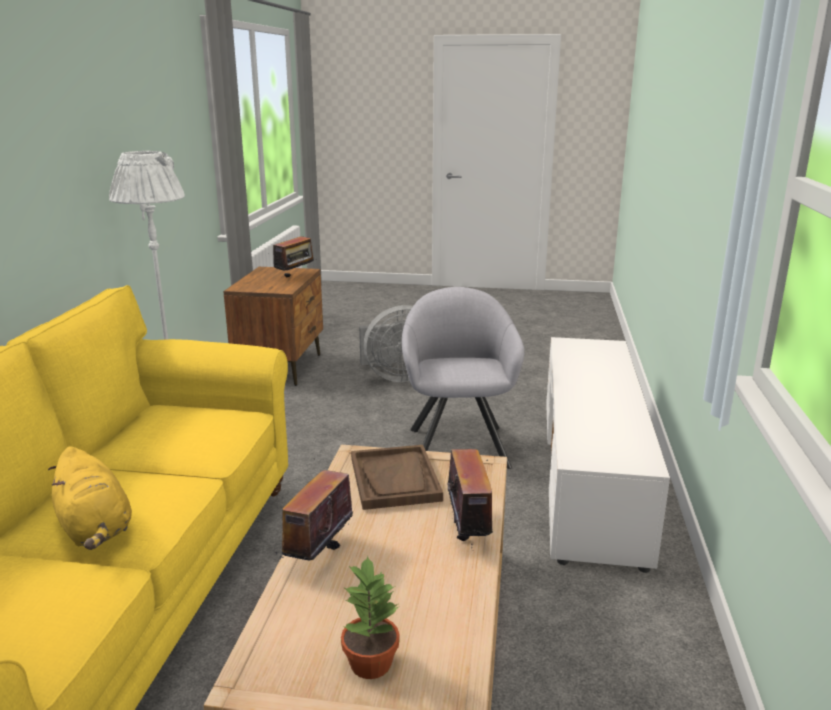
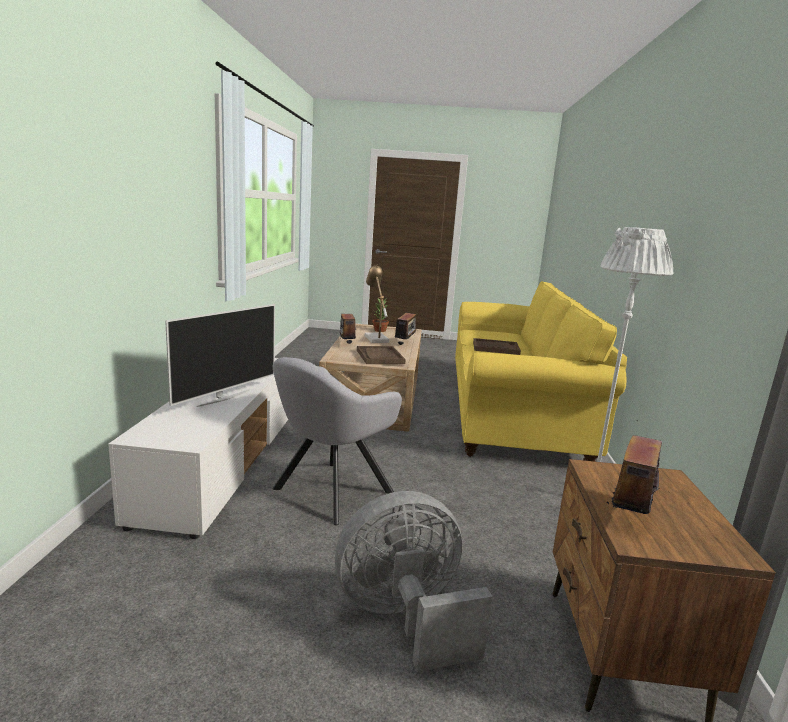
camera: 175 degrees right, 5 degrees down
yellow plush toy [48,446,132,550] -> brown tray [473,338,521,355]
grey armchair [402,287,525,469] -> grey armchair turned 45 degrees clockwise [272,357,402,525]
none -> television [165,304,275,407]
none -> table lamp [365,264,389,343]

